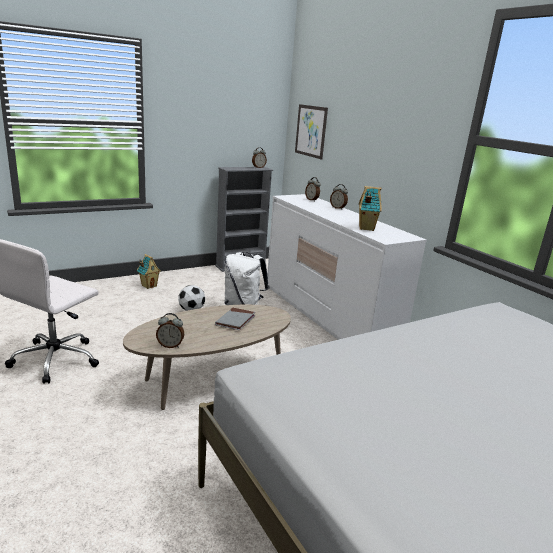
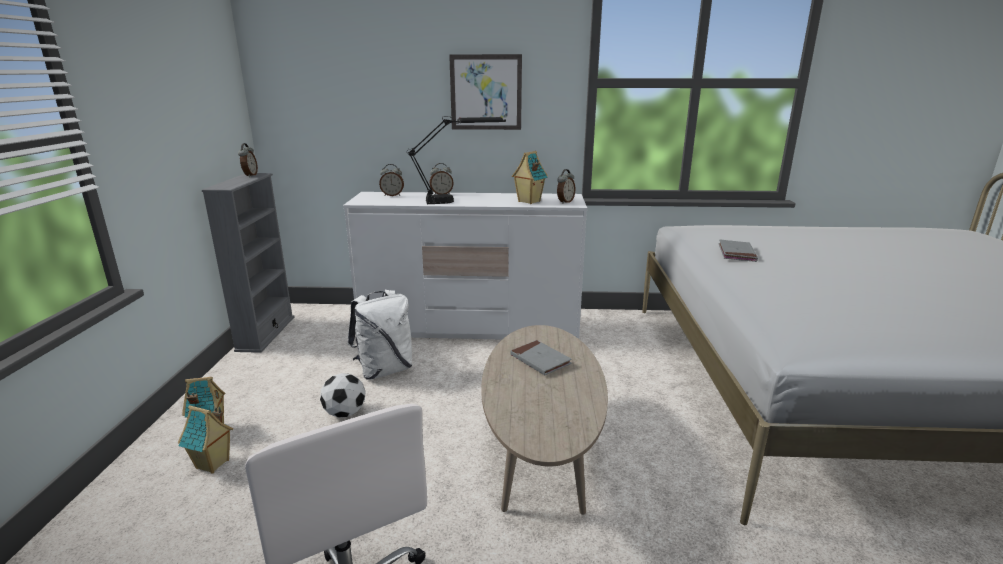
camera: 55 degrees left, 0 degrees up
alarm clock [156,313,184,348] -> alarm clock moved to [557,169,575,204]
picture [295,104,328,159] -> picture moved to [449,54,522,130]
none -> toy house [178,405,233,474]
none -> black table lamp [407,116,506,204]
none -> grey book [718,239,758,262]

